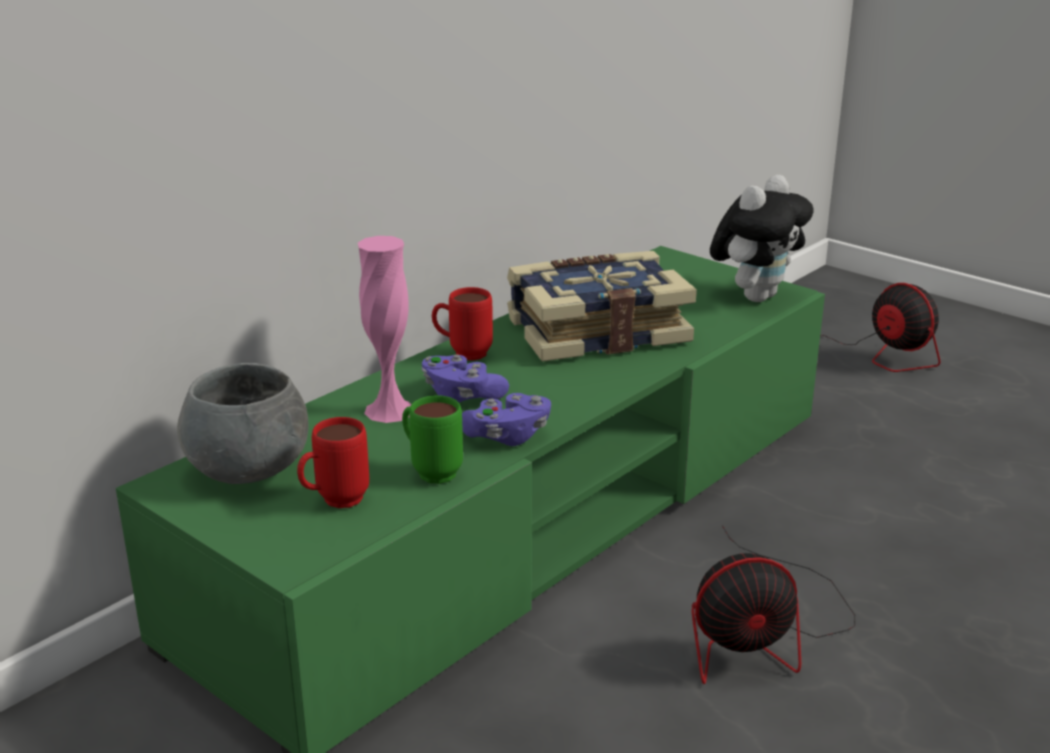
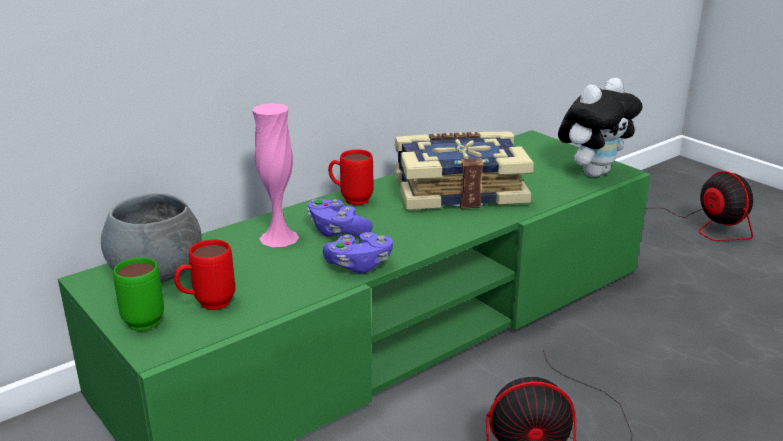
camera: 10 degrees right, 0 degrees up
green mug [402,395,463,484] -> green mug moved to [113,257,164,331]

